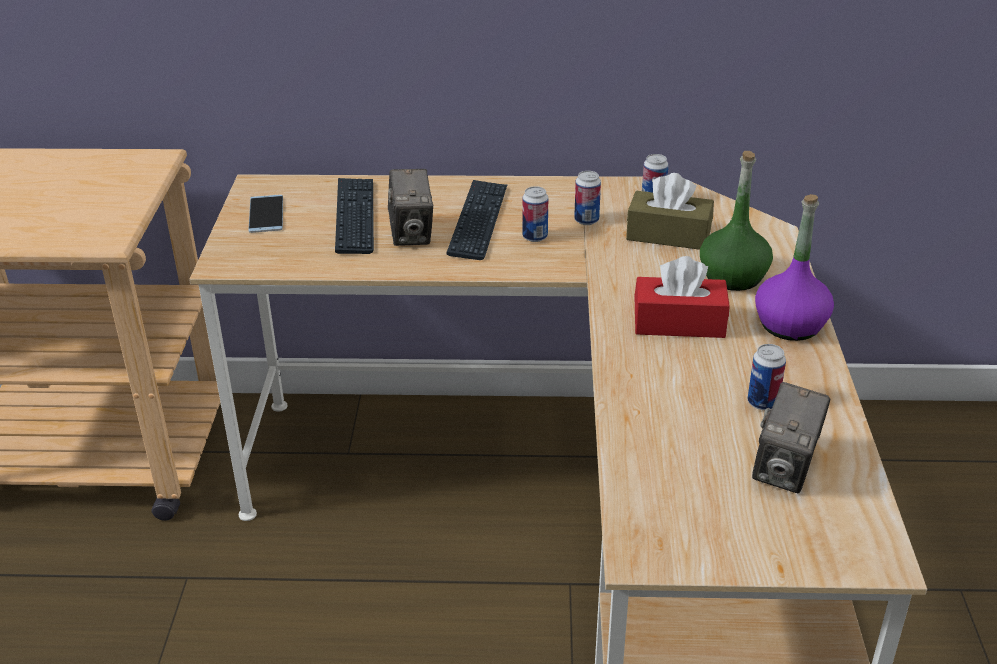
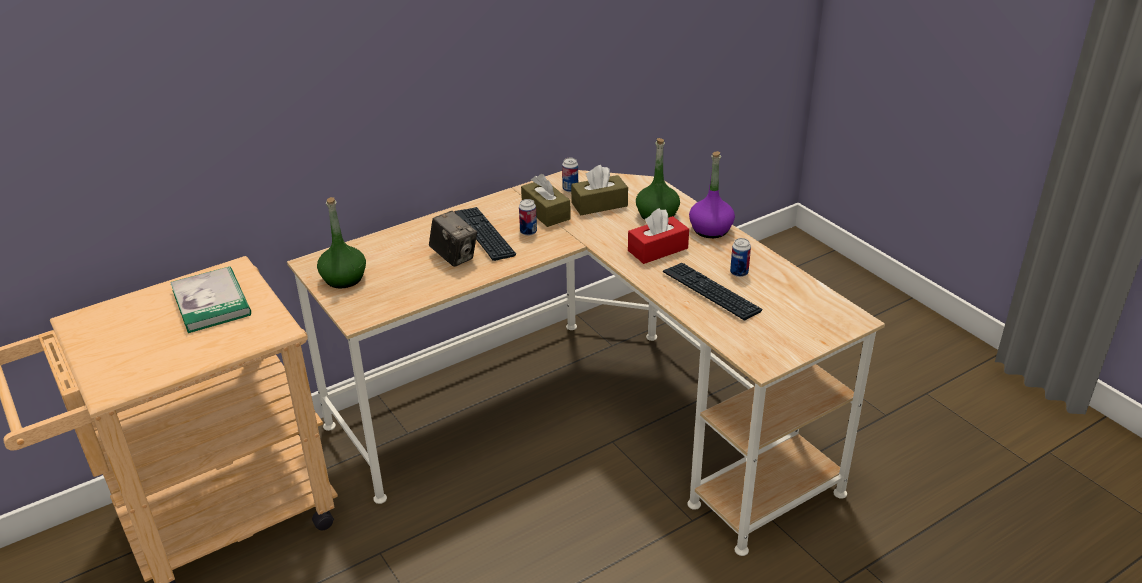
camera: 35 degrees left, 0 degrees up
phone [249,195,283,233] -> green bottle [317,197,366,289]
keyboard [335,178,374,254] -> keyboard moved to [663,263,762,320]
can [574,171,601,225] -> brown tissue box [521,174,571,227]
camera [752,382,830,493] -> none
none -> book [170,266,251,333]

